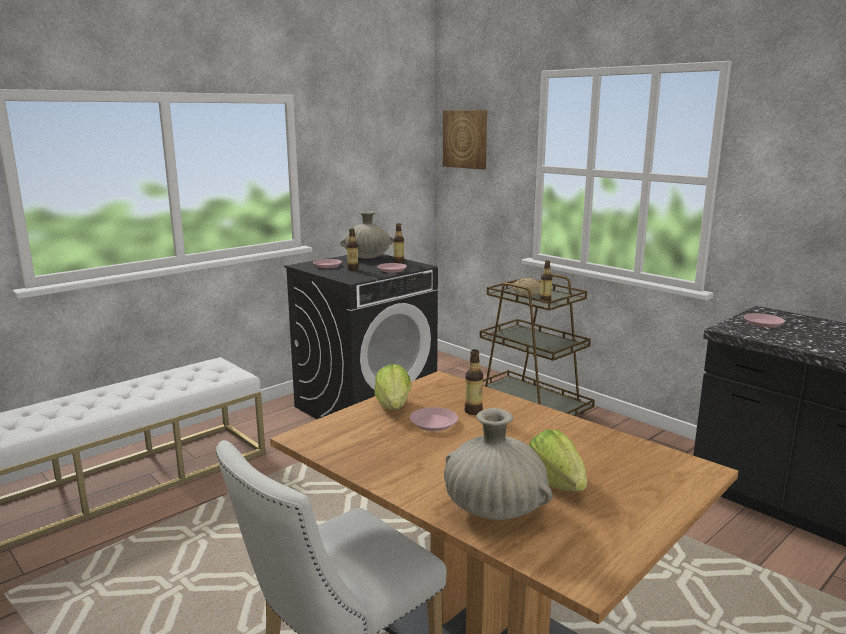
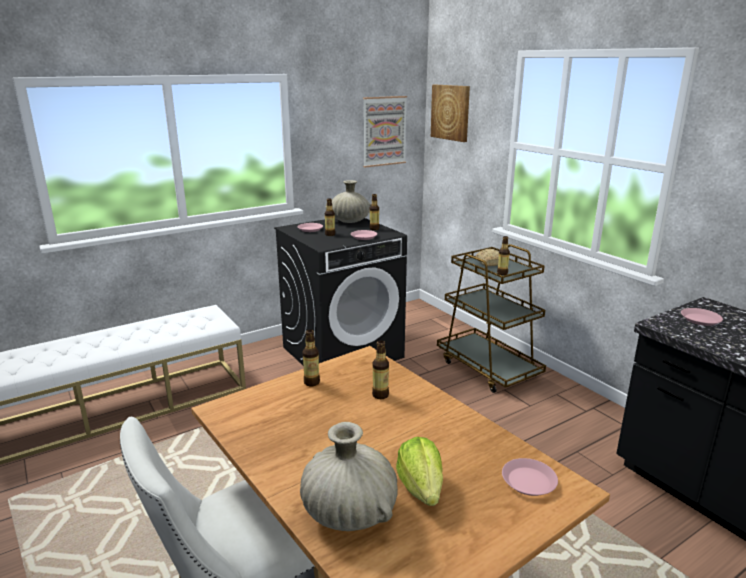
camera: 10 degrees right, 5 degrees up
lettuce [374,364,411,410] -> bottle [302,330,320,386]
pink plate [410,407,458,431] -> pink plate moved to [502,458,558,496]
none -> picture [363,96,407,167]

